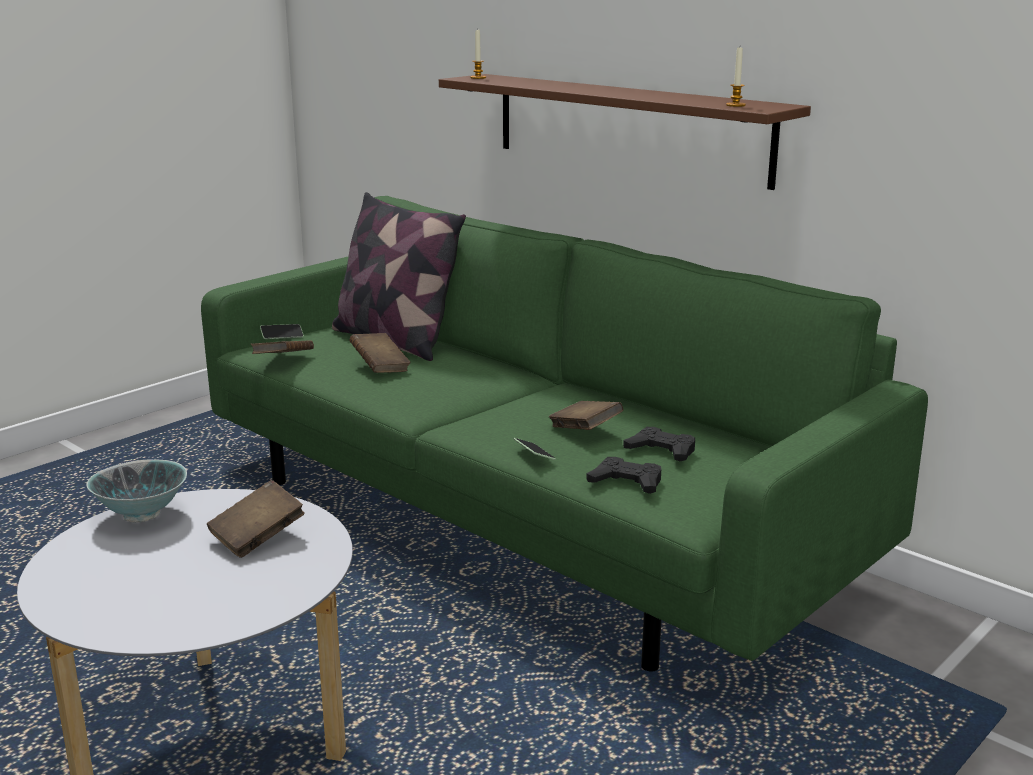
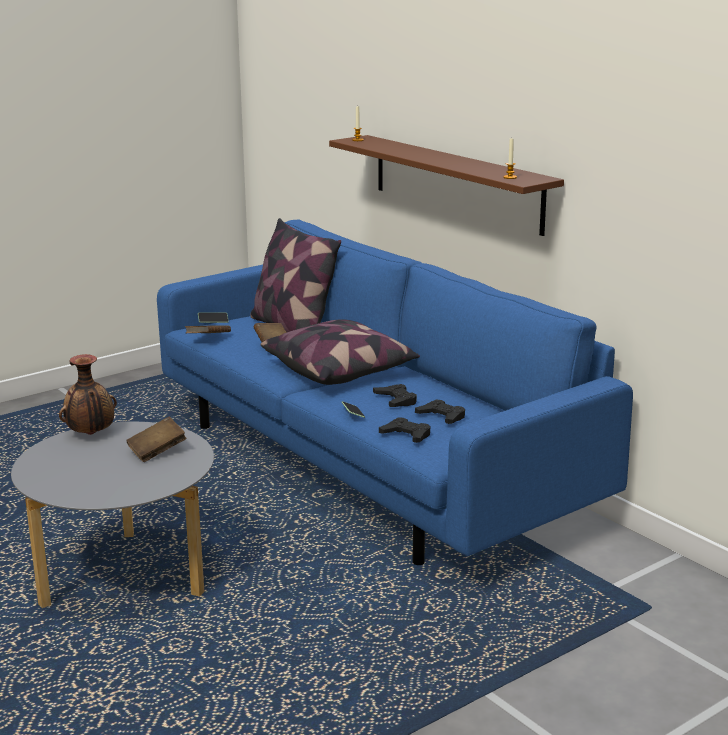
camera: 10 degrees right, 0 degrees up
bowl [87,460,187,523] -> vase [59,354,117,435]
green sofa [201,196,928,672] -> blue sofa [157,219,633,565]
brown book [549,401,623,430] -> black game controller [373,384,417,407]
none -> pillow [260,319,420,385]

